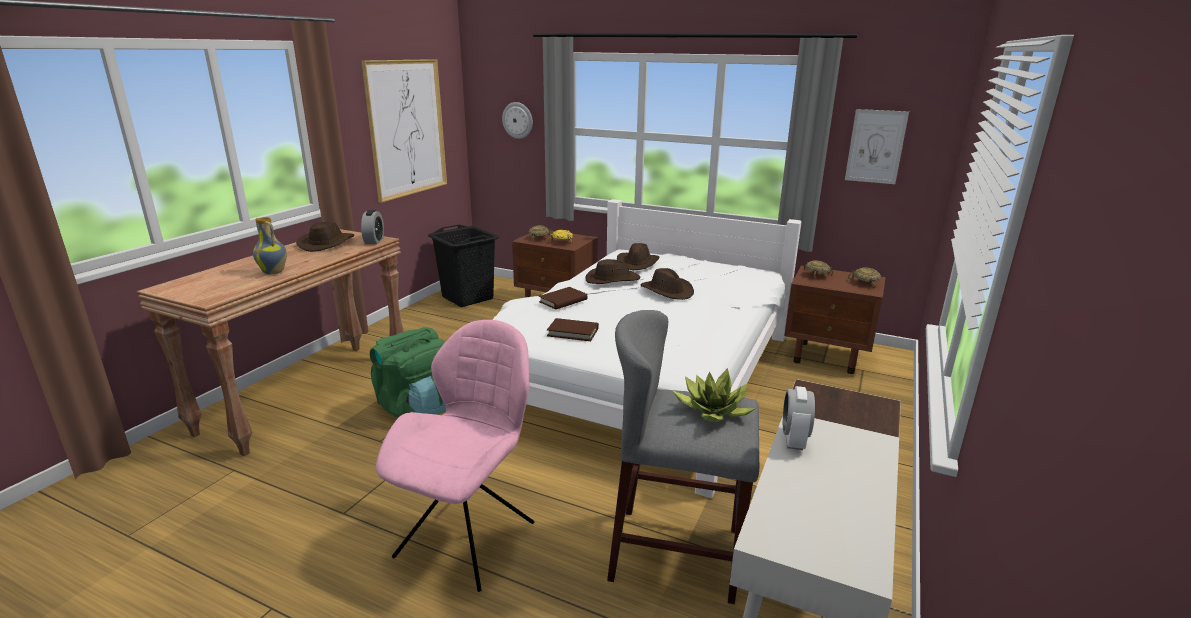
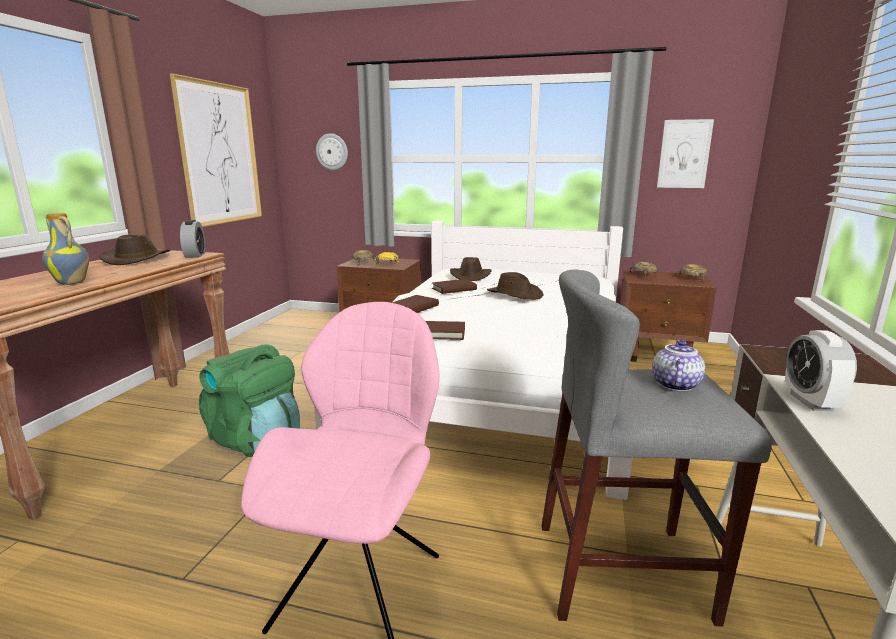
camera: 10 degrees left, 5 degrees down
black laundry basket [428,224,499,307] -> none
brown hat [585,259,640,284] -> brown book [432,279,477,294]
potted plant [672,368,756,422] -> teapot [652,340,705,391]

